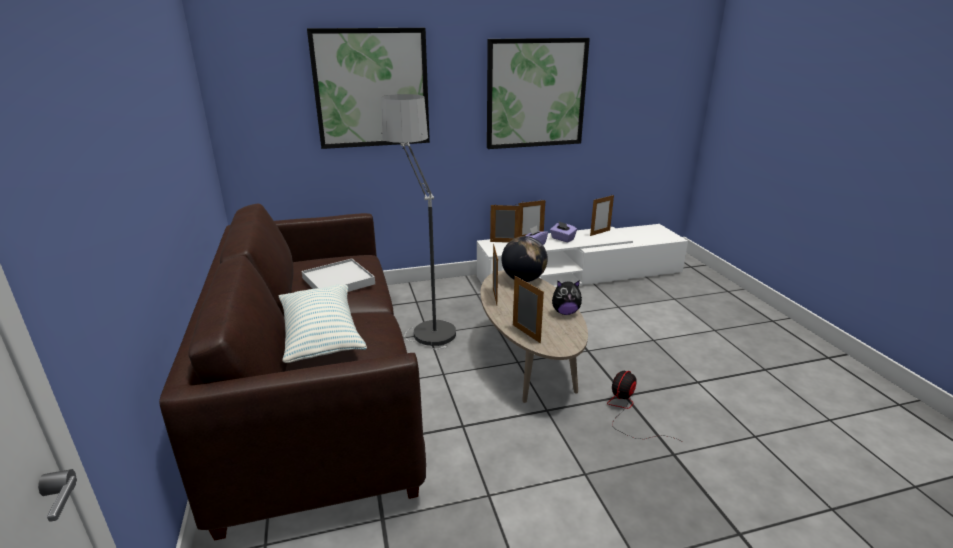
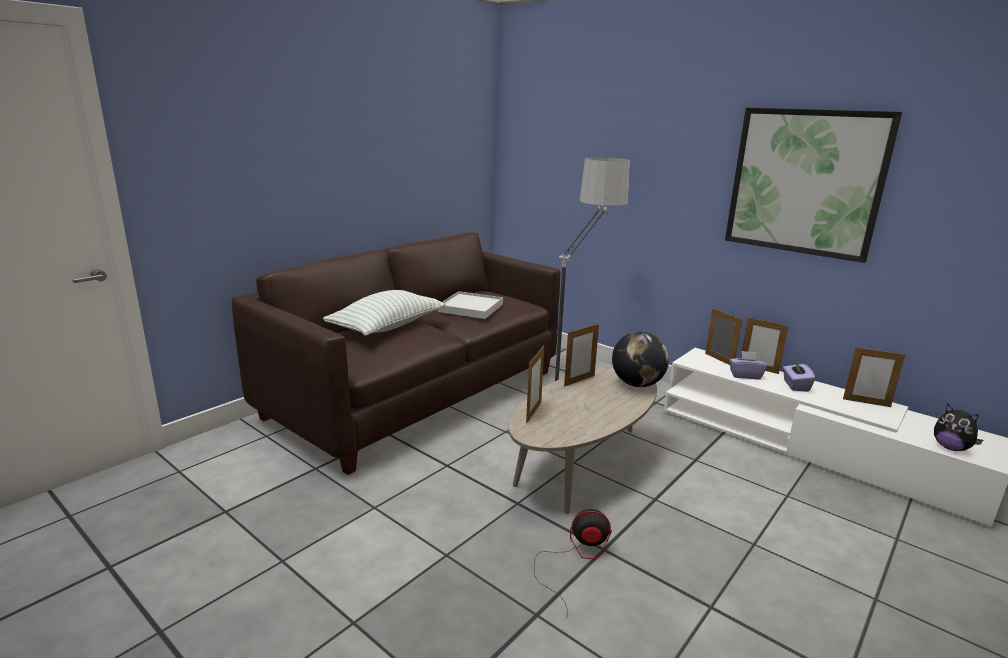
camera: 55 degrees right, 5 degrees down
picture [307,28,430,149] -> none
plush toy [552,280,582,315] -> plush toy moved to [934,403,983,451]

